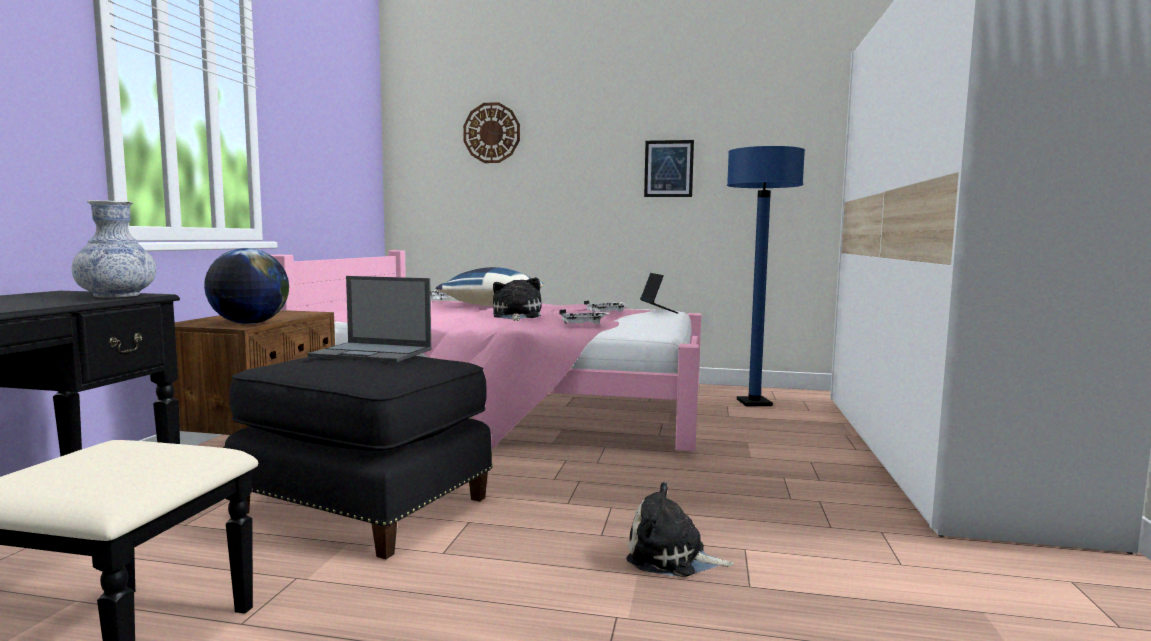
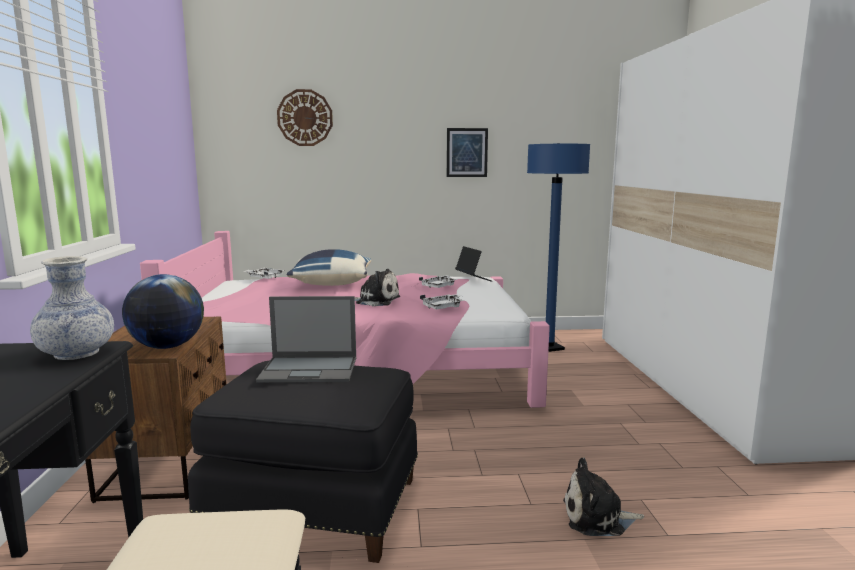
camera: 15 degrees left, 5 degrees up
plush toy [493,277,542,321] -> plush toy turned 120 degrees clockwise [355,269,400,306]

